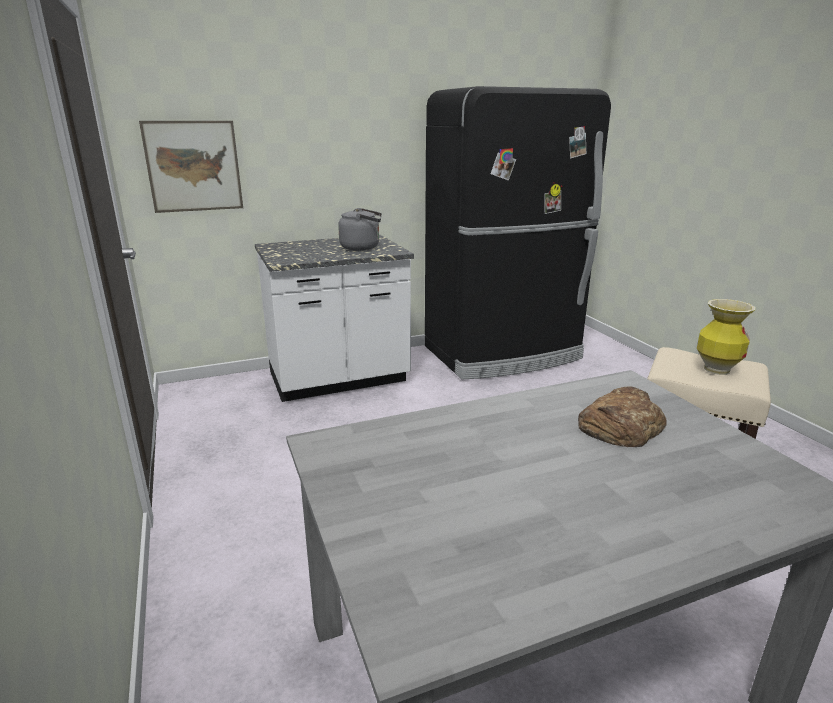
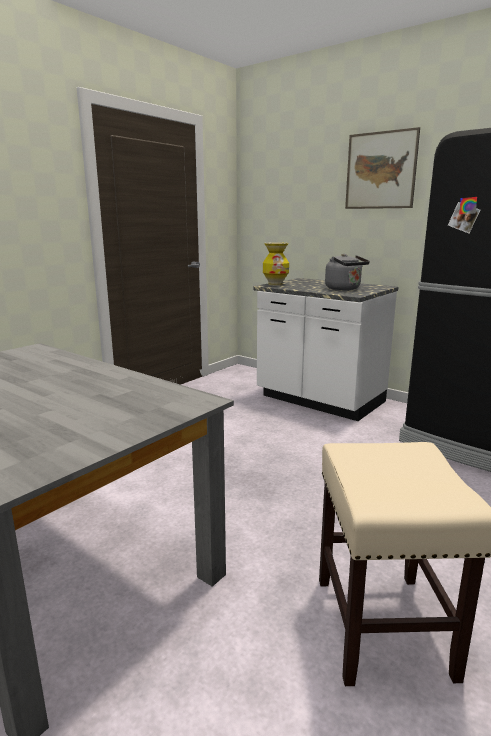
camera: 60 degrees right, 5 degrees down
picture [139,121,243,213] -> picture moved to [345,127,420,209]
bread [578,386,667,447] -> none
vase [697,299,755,375] -> vase moved to [263,242,289,286]

